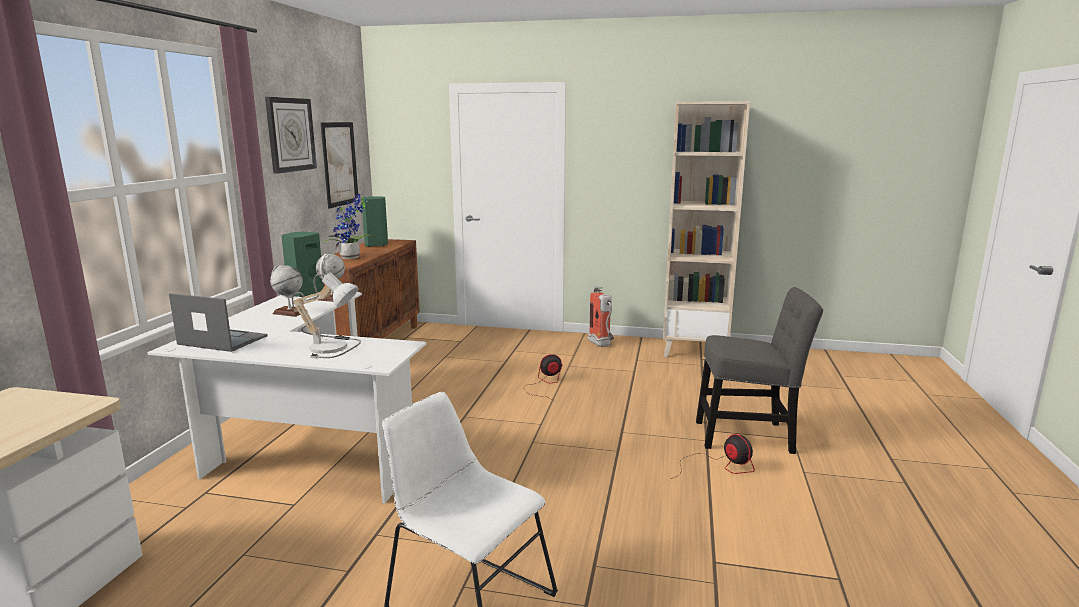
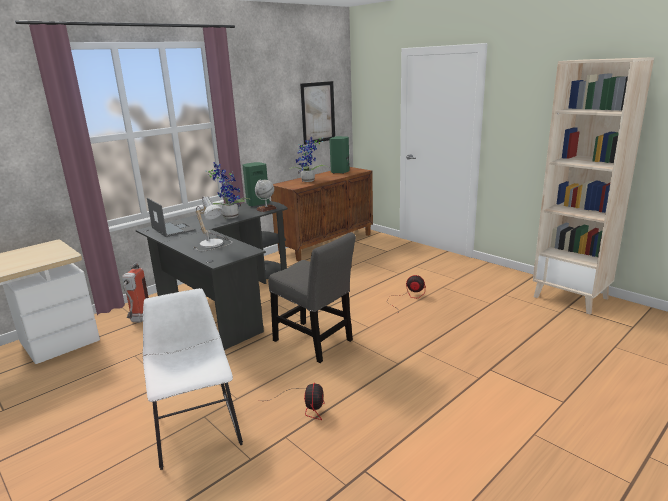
camera: 35 degrees right, 5 degrees up
white desk [147,292,426,504] -> black desk [136,201,288,350]
wall clock [265,97,317,174] -> none
globe [270,264,308,317] -> potted plant [205,162,251,218]
fire extinguisher [588,286,614,347] -> fire extinguisher moved to [122,263,149,322]
fan [670,434,755,479] -> fan moved to [267,383,325,420]
grey chair [696,287,823,454] -> grey chair moved to [268,232,356,363]

